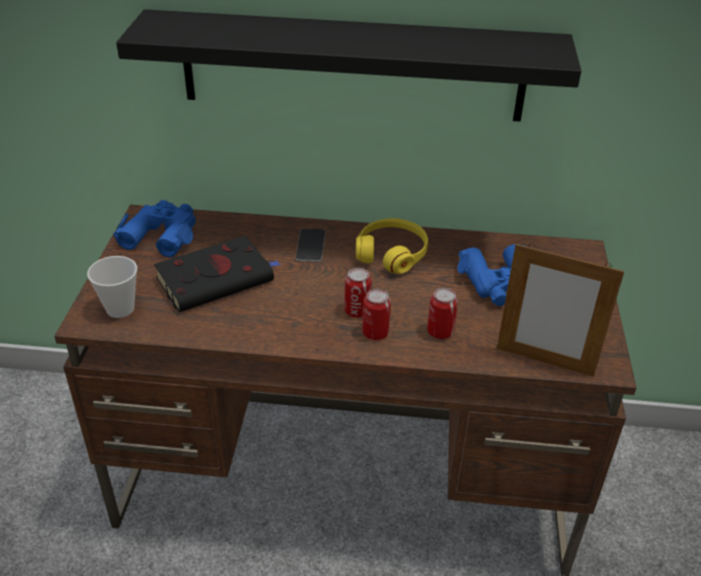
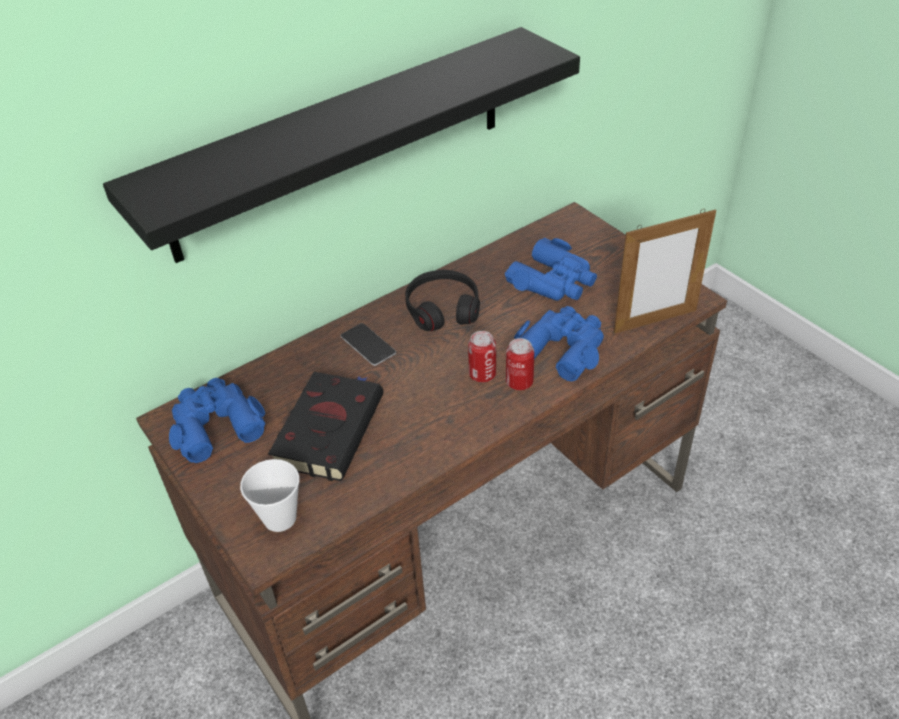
camera: 40 degrees left, 5 degrees up
yellow headphones [356,218,428,274] -> black headphones [405,270,480,331]
can [427,288,458,339] -> blue binoculars [514,306,604,382]

